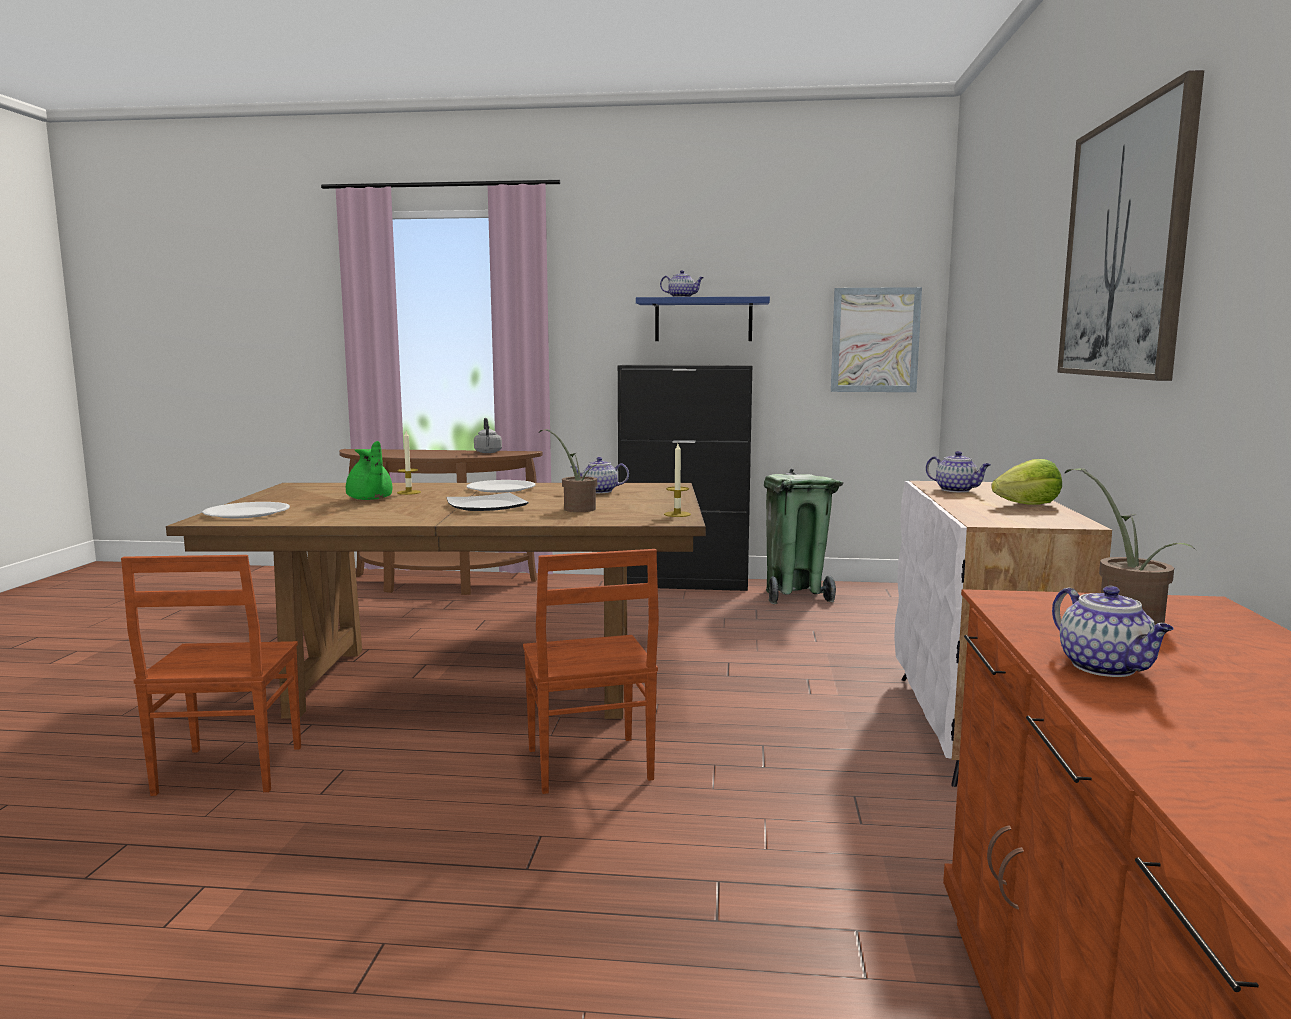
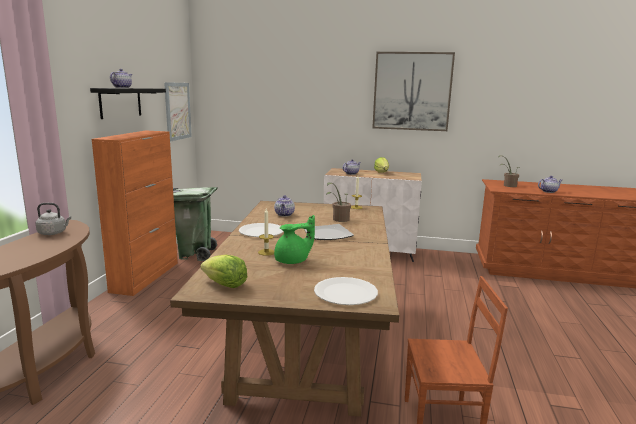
camera: 85 degrees left, 5 degrees up
brown chair [523,549,659,794] -> none
black cabinet [618,365,753,591] -> orange cabinet [92,131,178,296]
blue shelf [636,297,770,341] -> black shelf [90,88,166,119]
none -> lettuce [201,255,248,288]

